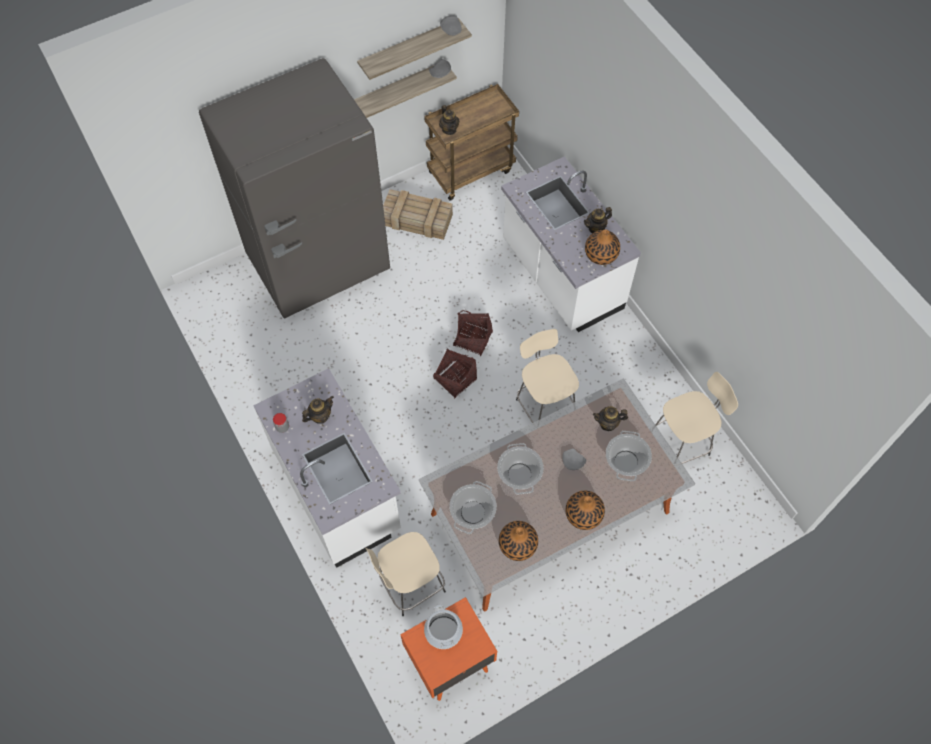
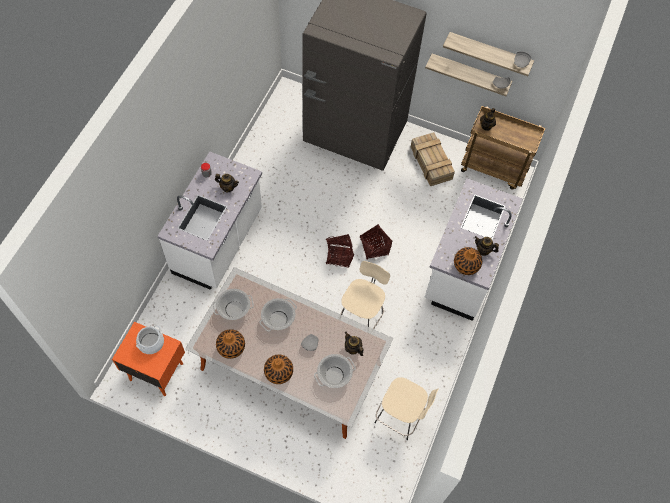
camera: 50 degrees right, 0 degrees up
beige stool [365,532,446,616] -> none

